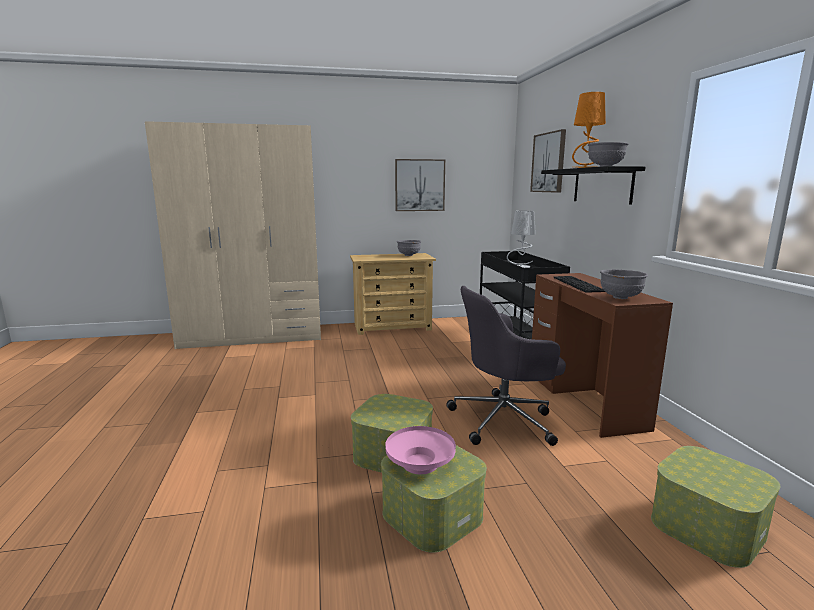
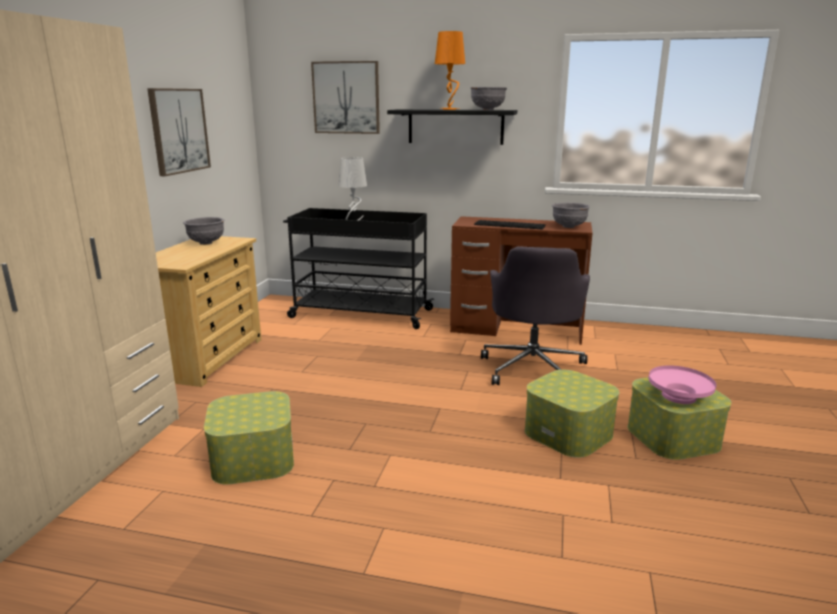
camera: 65 degrees left, 5 degrees up
storage box [651,446,780,568] -> storage box moved to [204,391,294,484]

